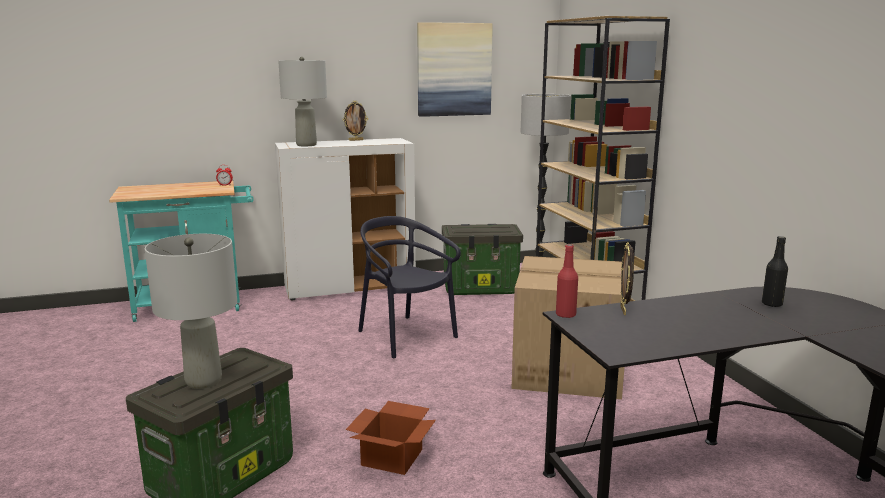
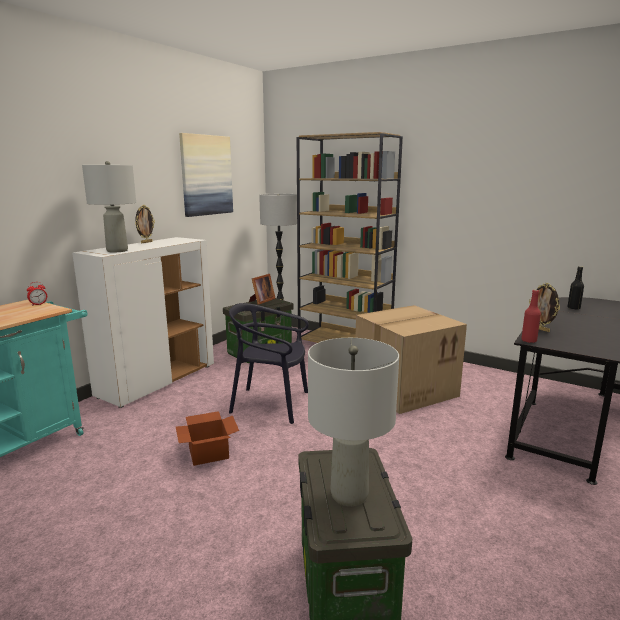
camera: 40 degrees left, 0 degrees up
cardboard box [346,401,436,475] -> cardboard box moved to [176,411,239,466]
none -> picture frame [249,274,276,305]

